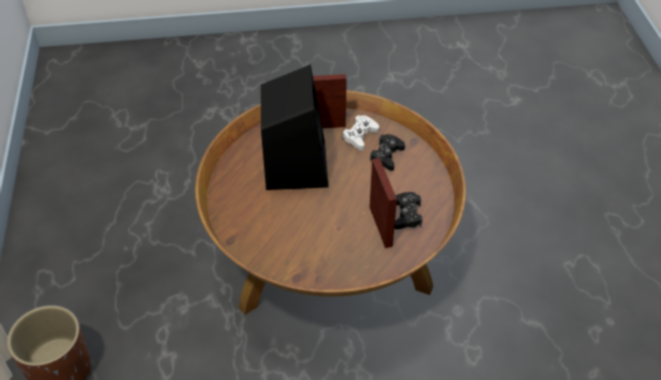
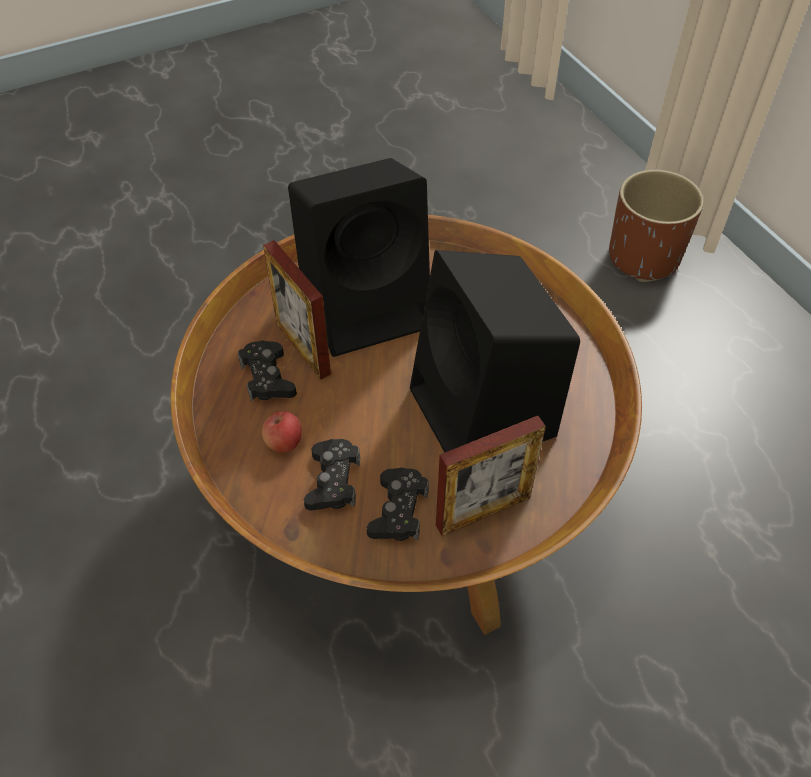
camera: 160 degrees right, 5 degrees up
white game controller [342,115,379,151] -> black game controller [367,468,429,541]
none -> apple [262,411,302,453]
none -> black speaker [288,158,430,357]

